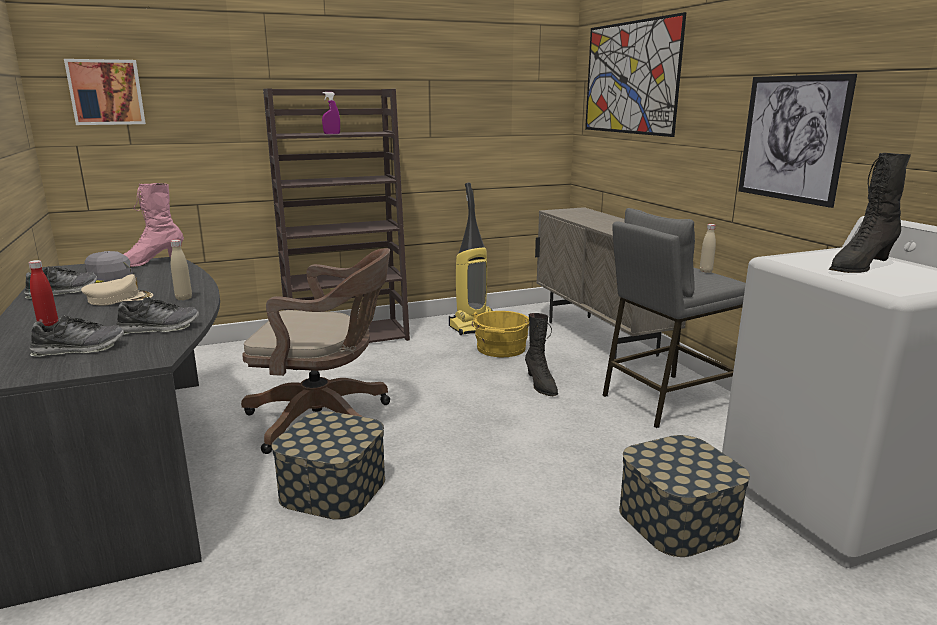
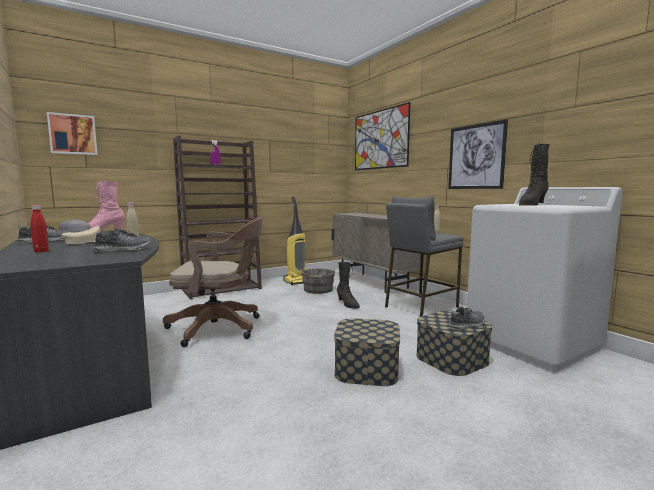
camera: 10 degrees left, 10 degrees down
shoe [30,315,124,357] -> shoe moved to [448,307,485,330]
storage box [272,411,385,520] -> storage box moved to [334,318,400,386]
yellow bucket [472,311,529,357] -> grey bucket [301,269,335,294]

